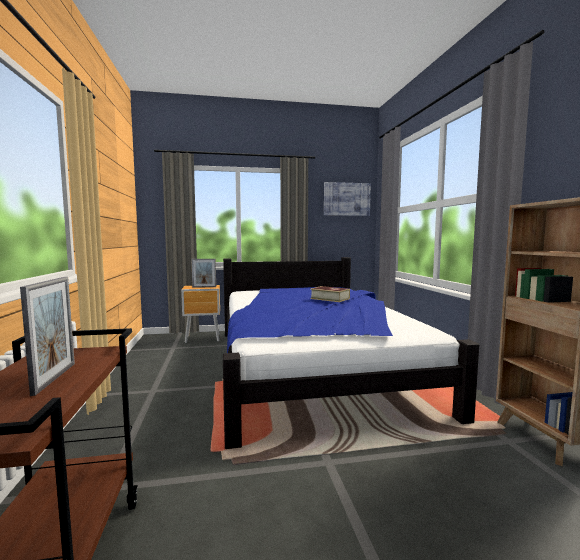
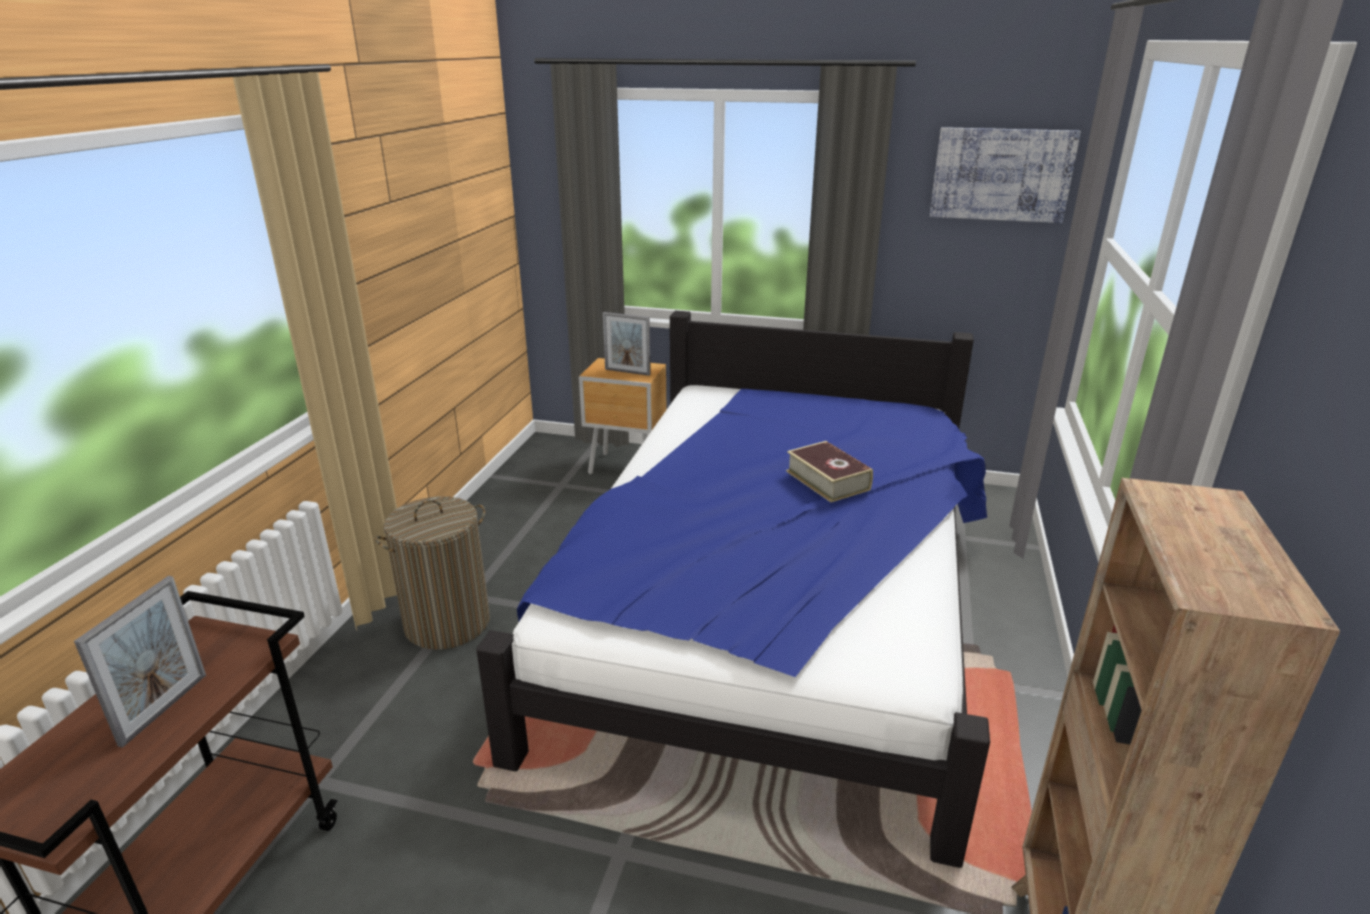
camera: 25 degrees right, 20 degrees up
none -> laundry basket [375,496,490,650]

